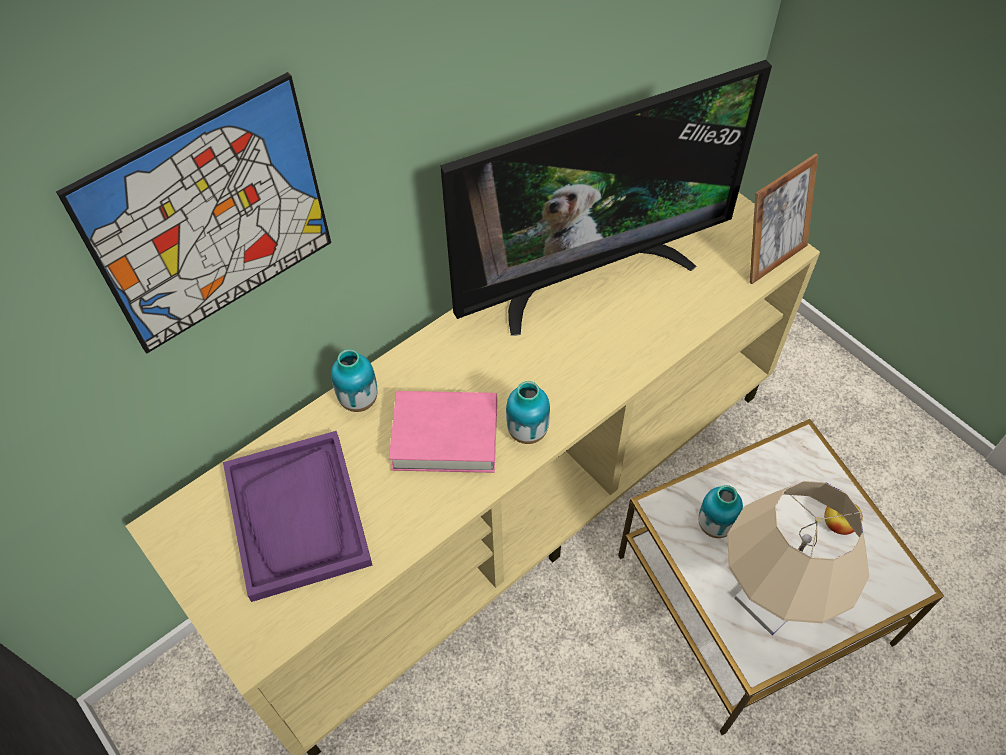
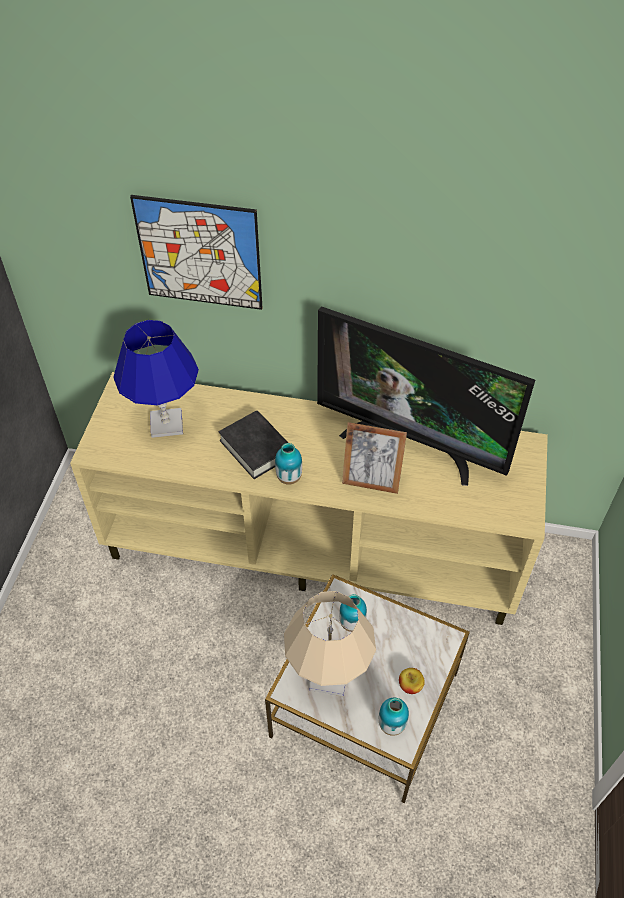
camera: 50 degrees right, 5 degrees down
purple tray [223,431,373,602] -> blue table lamp [113,320,199,438]
vase [331,349,377,412] -> vase moved to [379,698,409,736]
pink book [389,391,497,473] -> black book [218,411,288,479]
picture frame [750,154,818,284] -> picture frame moved to [342,422,407,494]

